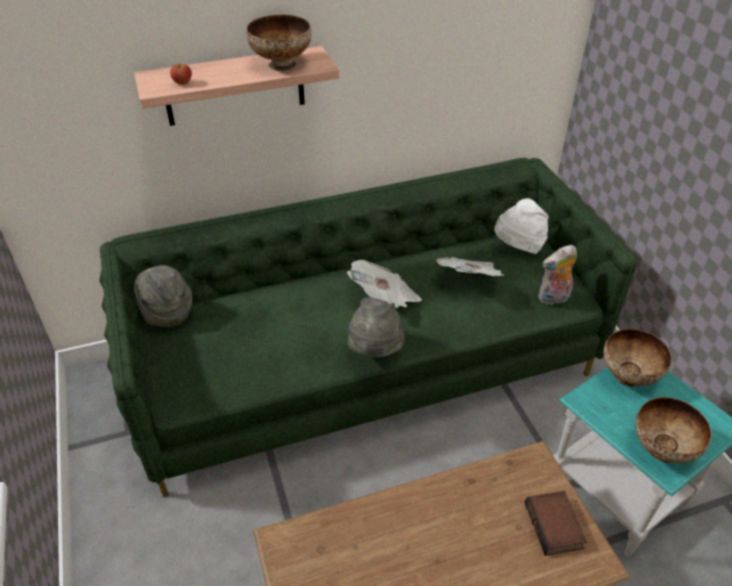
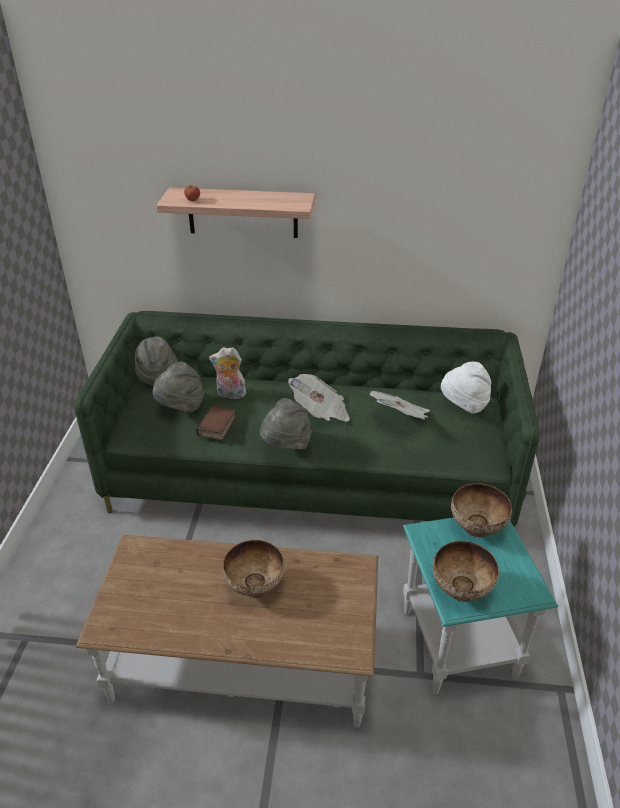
camera: 25 degrees right, 5 degrees down
bowl [246,14,312,71] -> bowl moved to [223,540,285,598]
book [525,491,587,556] -> book moved to [196,406,236,440]
plush toy [538,245,577,305] -> plush toy moved to [209,347,246,399]
none -> grey hat [153,362,204,412]

